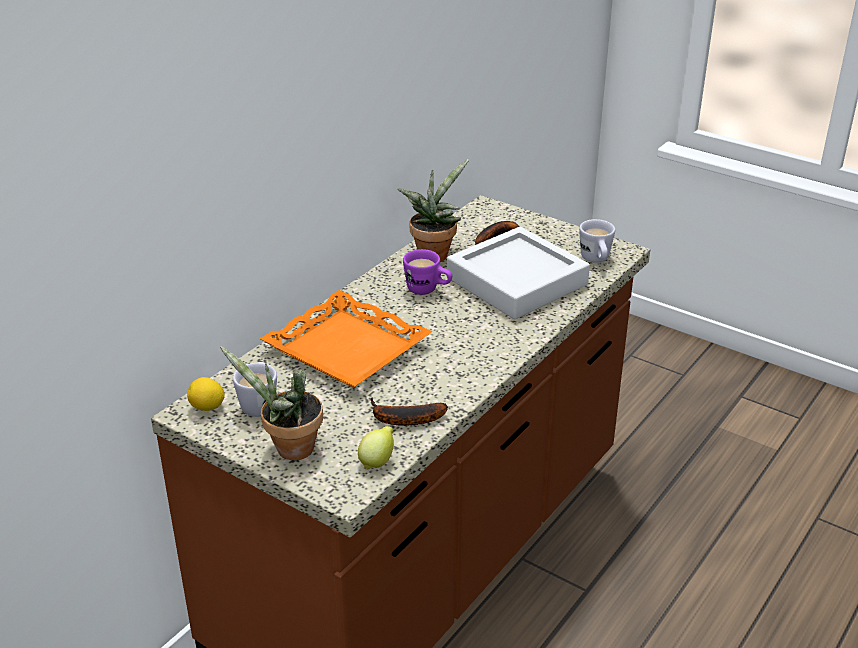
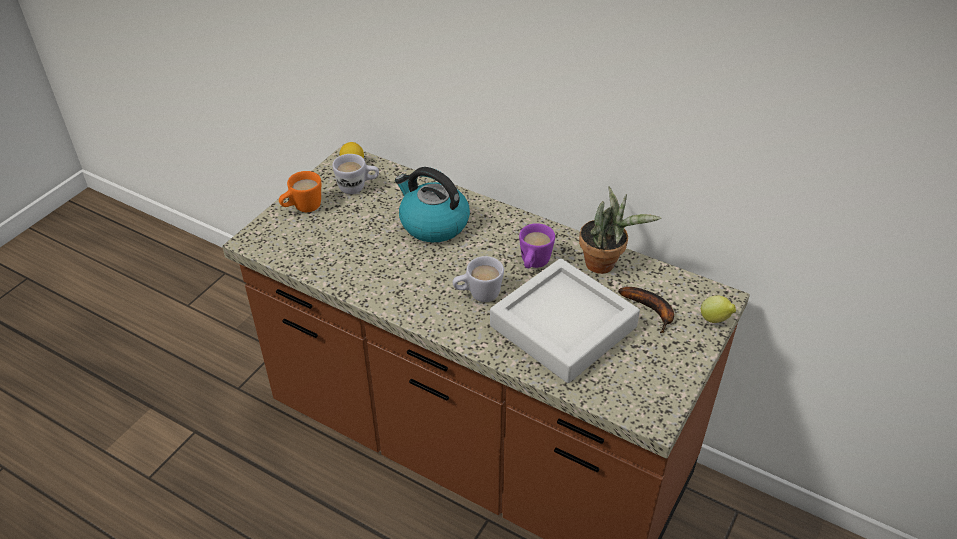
camera: 85 degrees right, 10 degrees up
potted plant [220,346,323,460] -> orange mug [279,171,321,212]
orange tray [259,290,433,388] -> kettle [395,167,470,242]
lemon [358,426,394,470] -> lemon moved to [701,295,736,323]
banana [371,397,448,426] -> none
white mug [579,219,615,263] -> white mug moved to [453,256,504,302]

